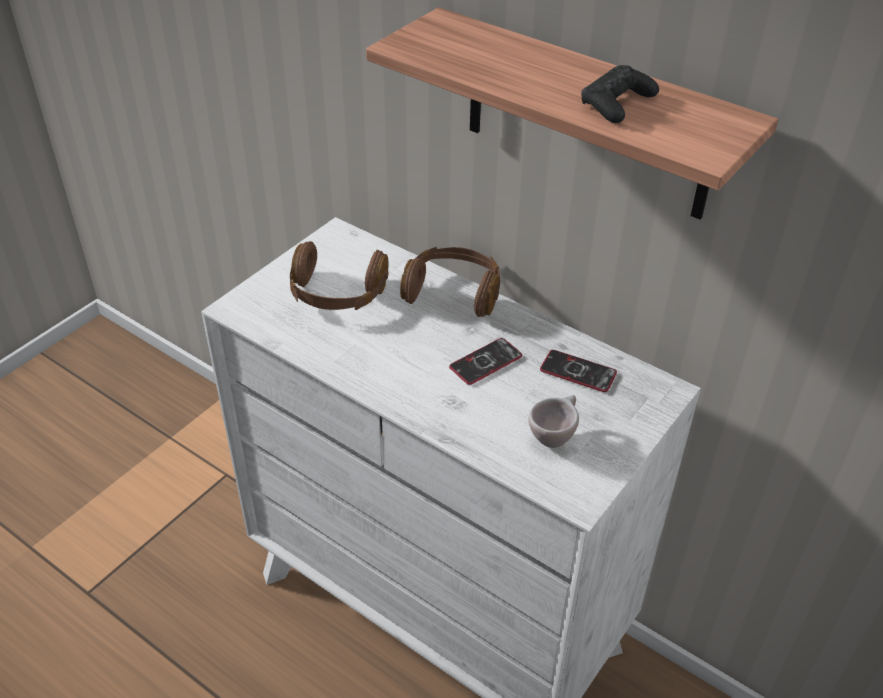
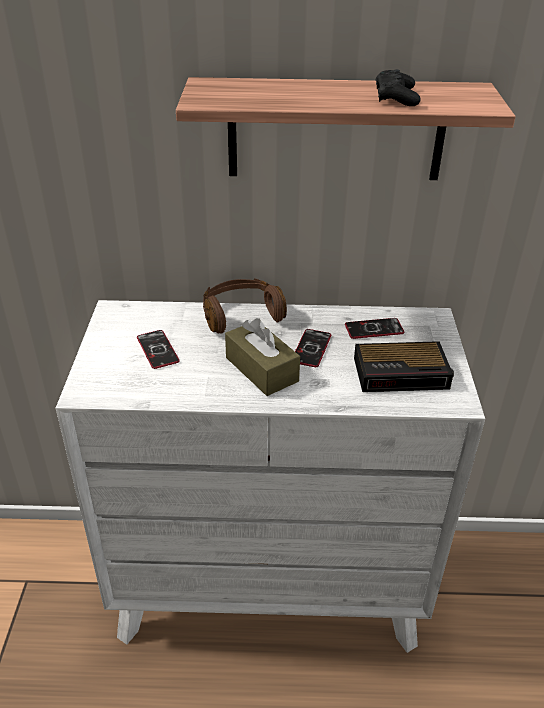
camera: 35 degrees left, 5 degrees down
brown headphones [290,241,389,310] -> phone [137,330,180,369]
beige cup [529,395,579,448] -> alarm clock [354,341,454,392]
none -> brown tissue box [225,318,300,396]

